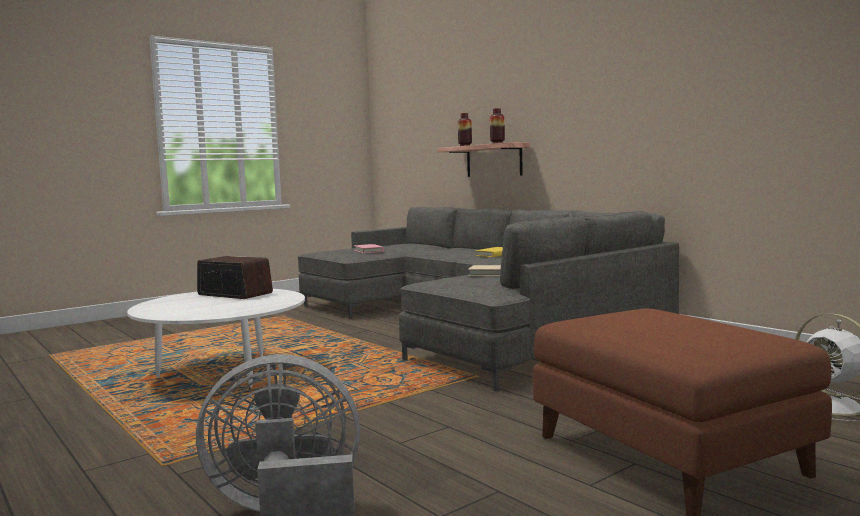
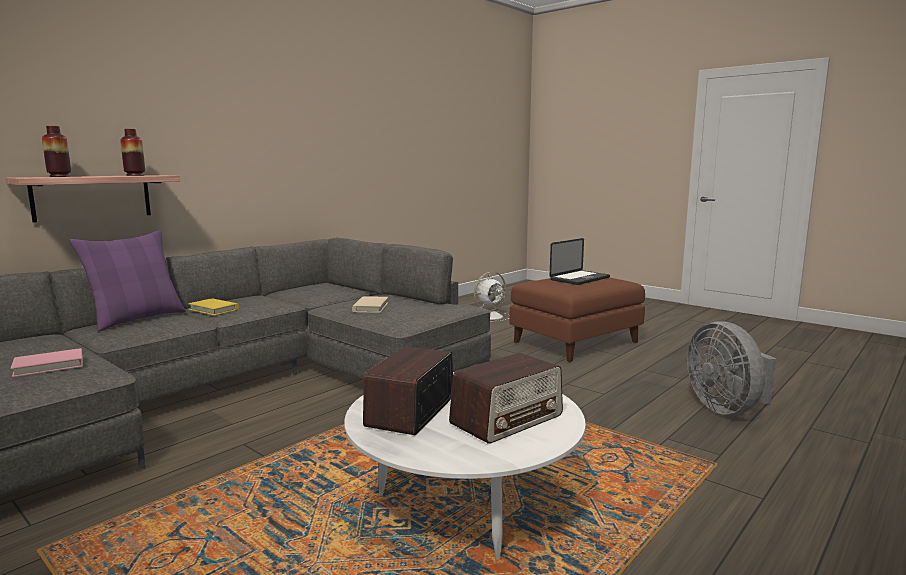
camera: 100 degrees left, 5 degrees up
none -> purple pillow [69,230,186,332]
none -> radio [449,353,563,444]
none -> laptop [550,238,610,285]

